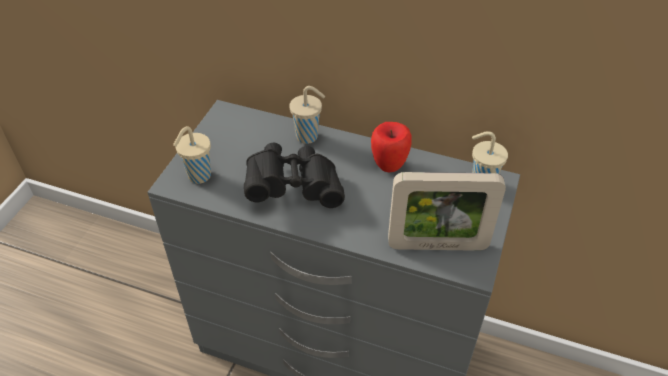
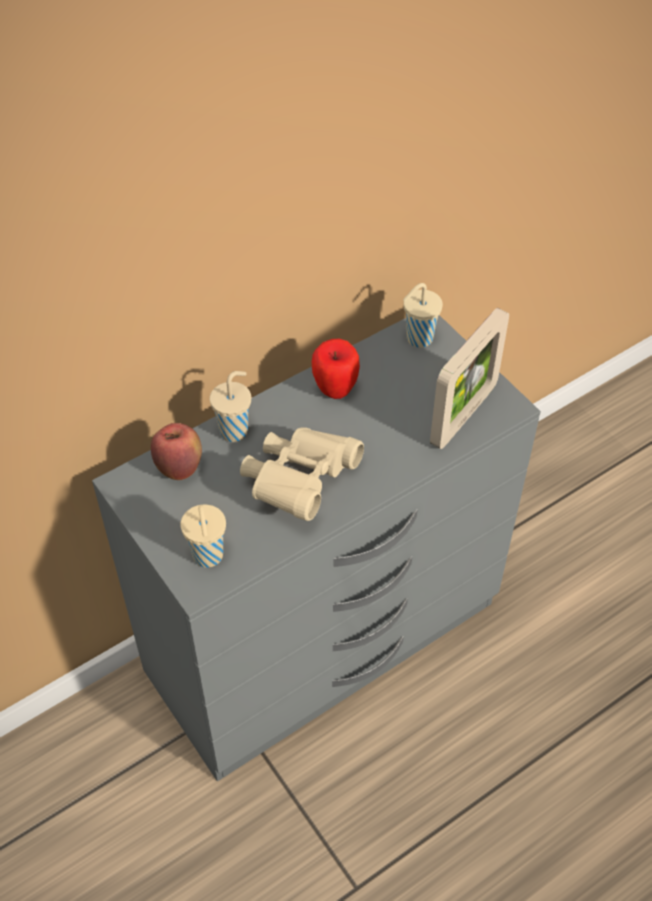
camera: 55 degrees left, 5 degrees up
black binoculars [244,143,345,208] -> beige binoculars [240,427,364,521]
none -> apple [151,423,202,480]

